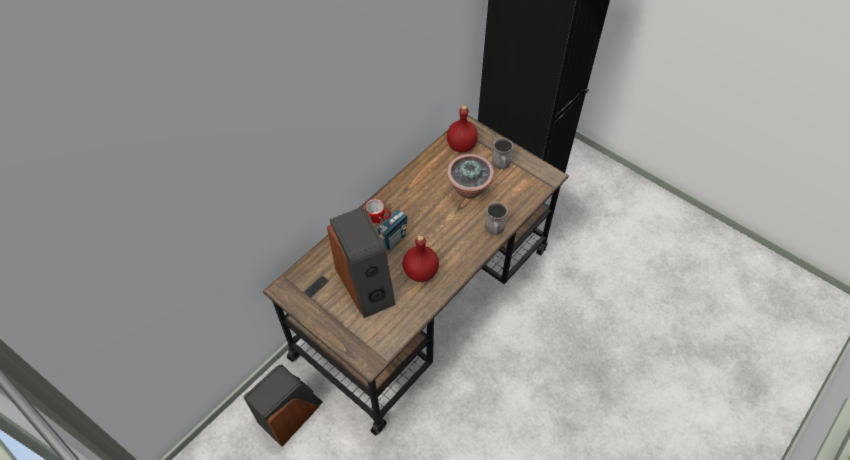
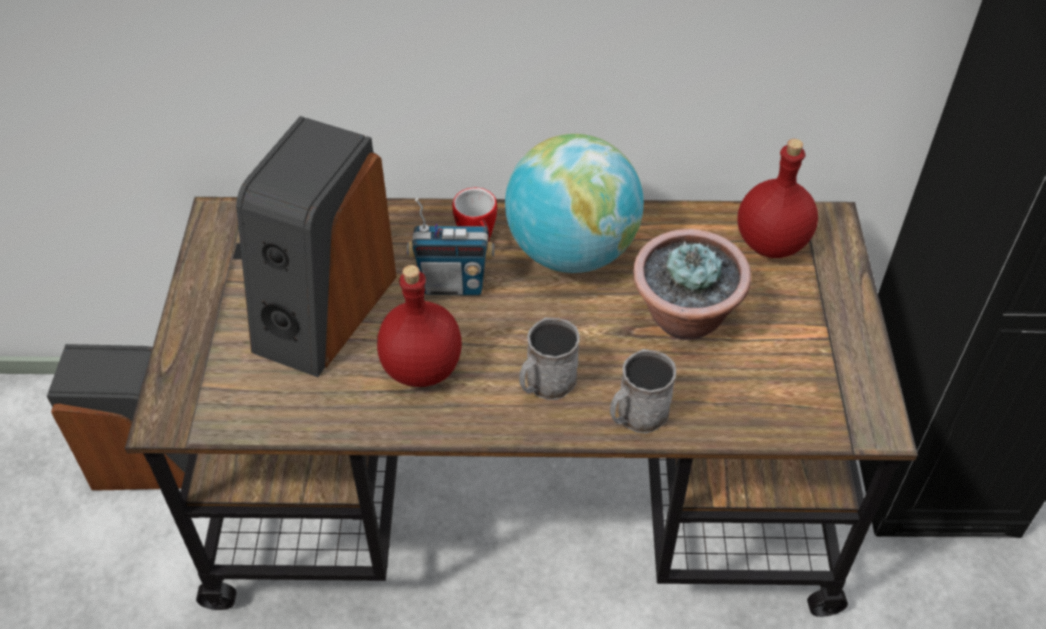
camera: 50 degrees right, 5 degrees down
grey mug [492,138,513,170] -> grey mug moved to [519,318,580,400]
none -> globe [505,134,644,273]

